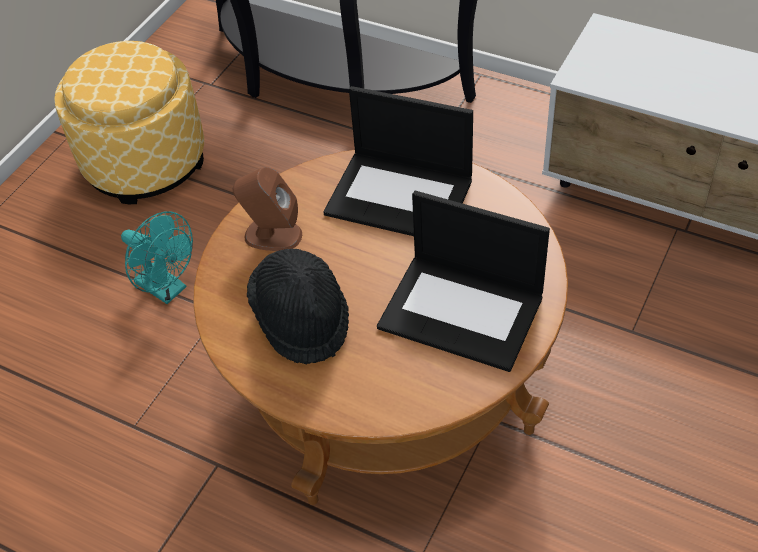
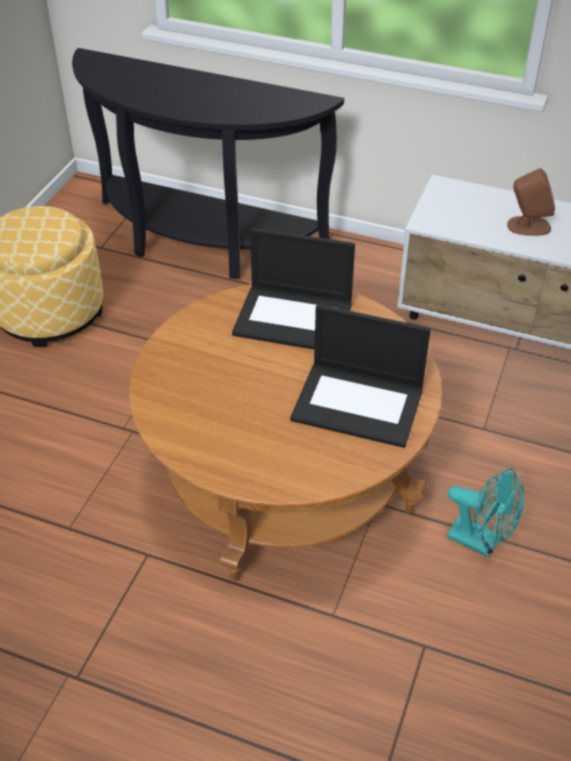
camera: 10 degrees left, 5 degrees down
turquoise fan [121,211,193,304] -> turquoise fan moved to [447,468,524,558]
brown speaker [233,167,302,251] -> brown speaker moved to [507,168,555,236]
black hat [247,249,349,365] -> none

